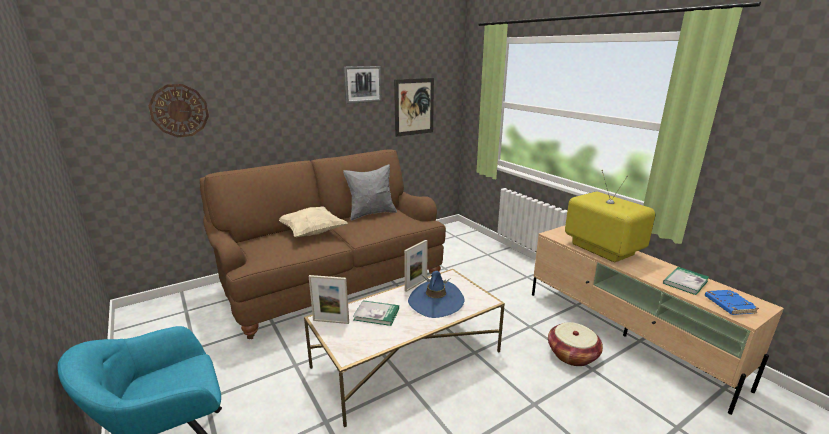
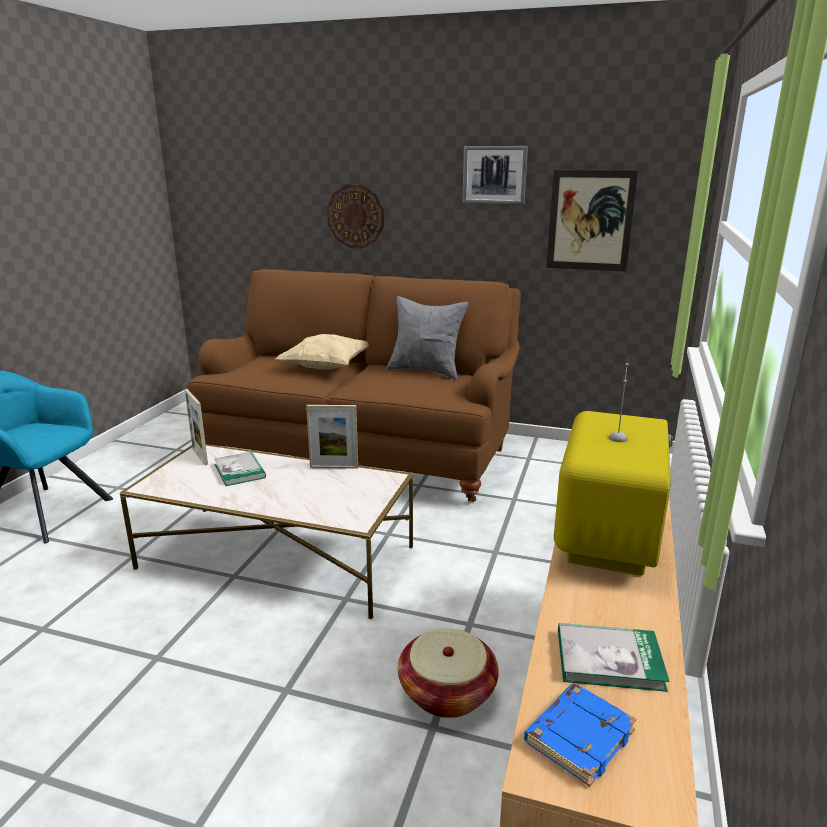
camera: 50 degrees right, 0 degrees up
wall clock [148,84,209,137] -> wall clock moved to [327,185,384,248]
blue hat [408,271,464,318] -> none

